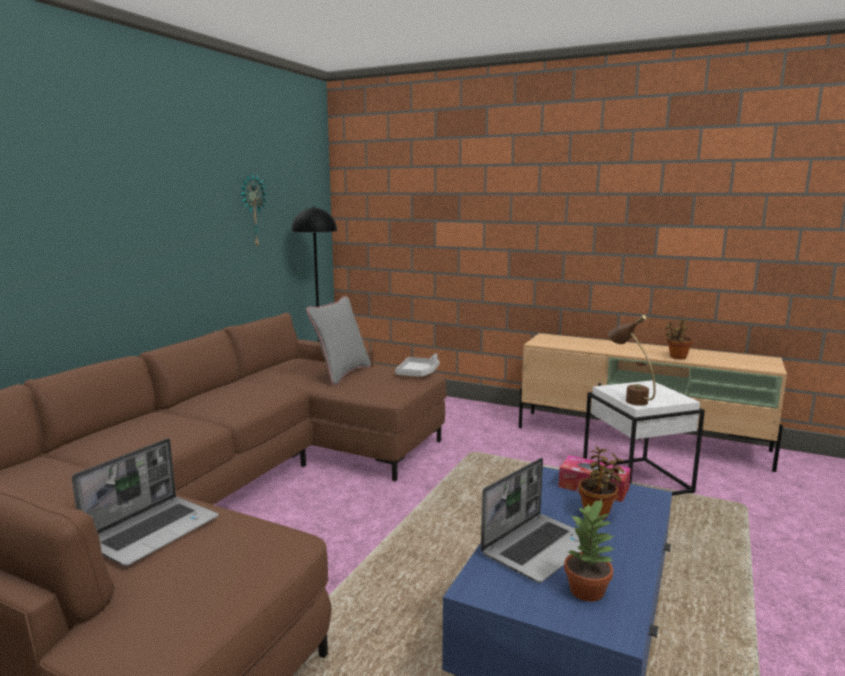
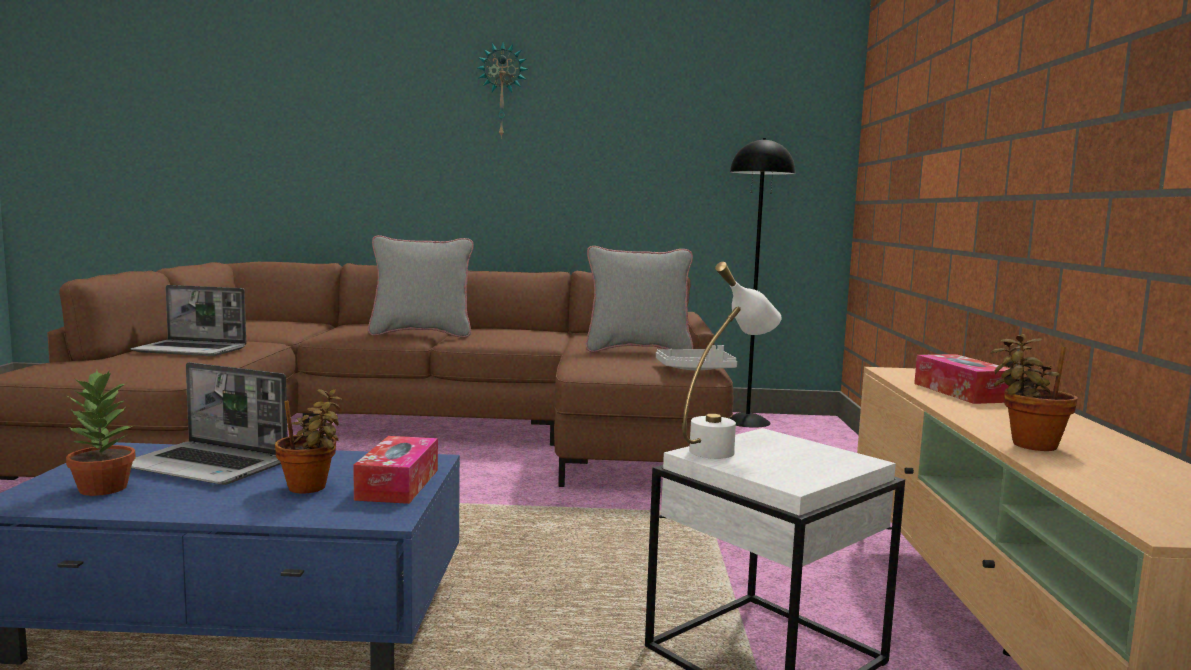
camera: 65 degrees right, 5 degrees down
wall clock [240,172,267,246] -> wall clock moved to [477,42,528,139]
brown table lamp [608,315,656,406] -> white table lamp [682,262,782,459]
none -> grey pillow [368,235,474,338]
none -> tissue box [914,354,1010,404]

